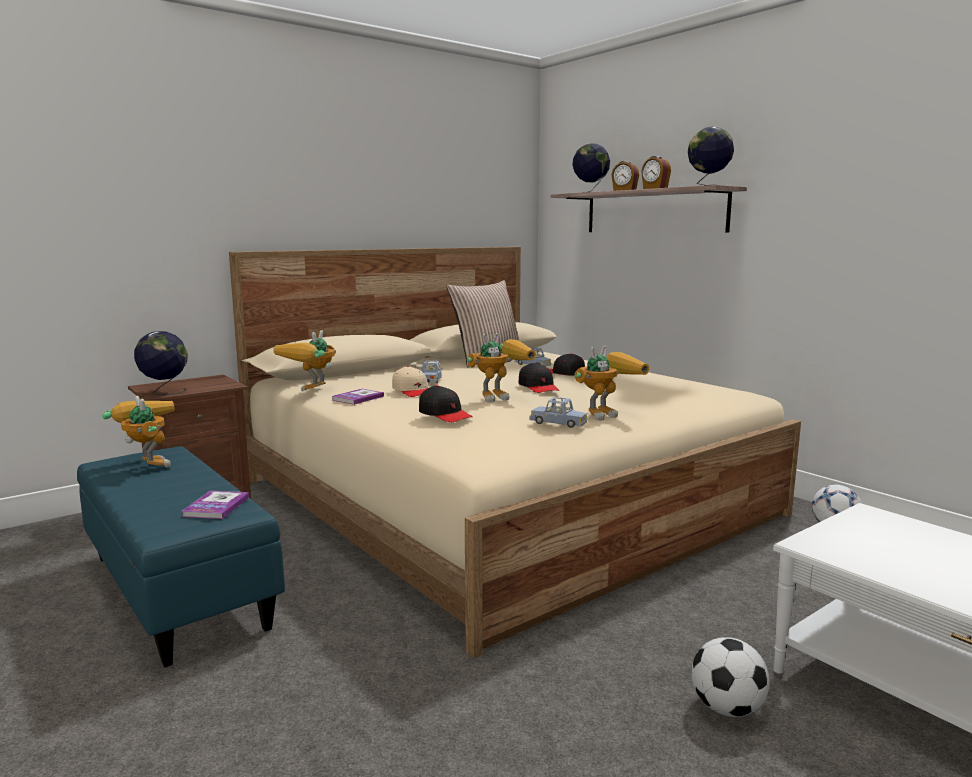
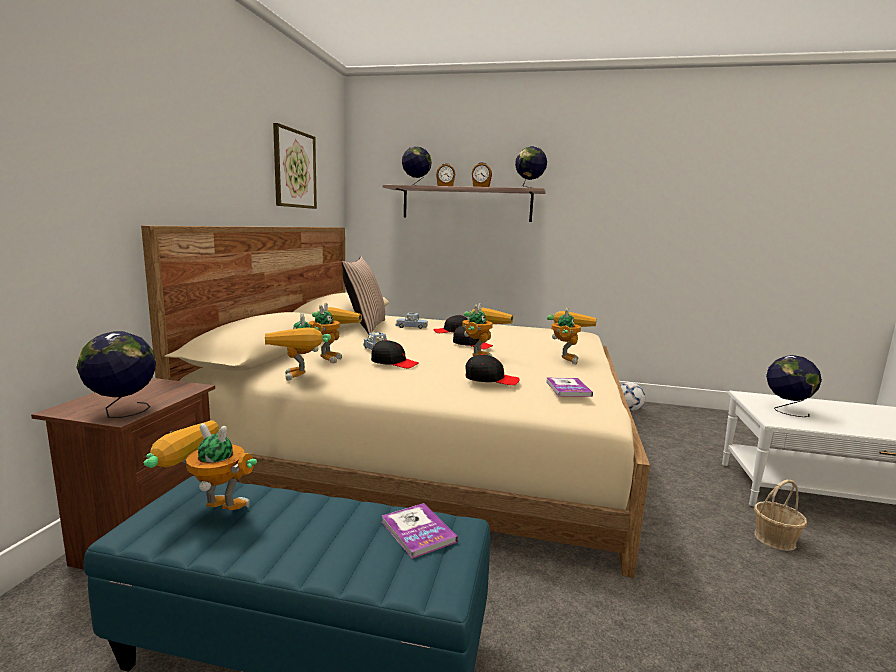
camera: 40 degrees left, 0 degrees up
book [332,389,384,405] -> book moved to [546,378,593,397]
beige cap [392,366,428,397] -> black cap [371,340,419,368]
blue toy car [529,397,587,428] -> none
football [691,637,770,717] -> basket [754,480,807,551]
none -> picture [273,123,317,209]
none -> toy robot [309,303,362,363]
none -> globe [766,355,822,417]

